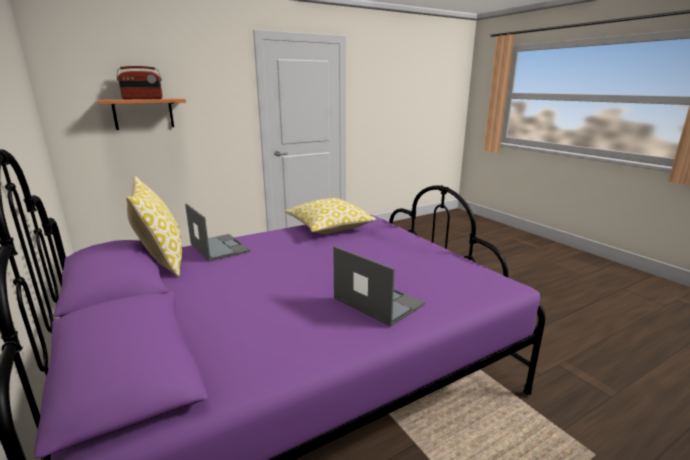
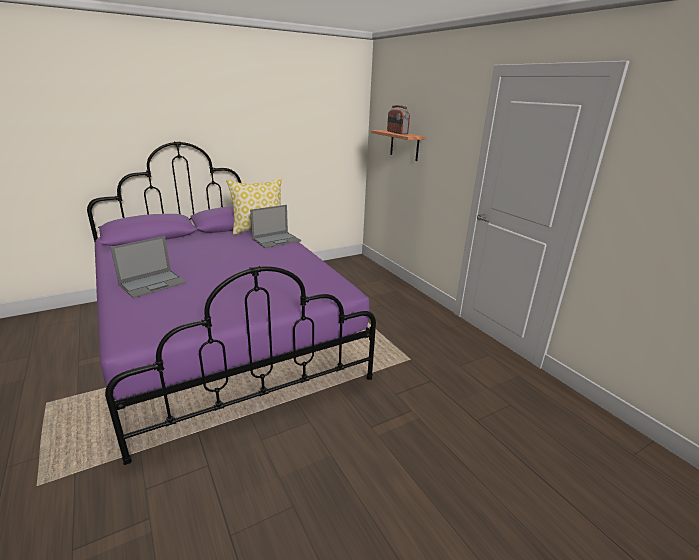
camera: 90 degrees right, 5 degrees up
pillow [284,198,377,234] -> none

